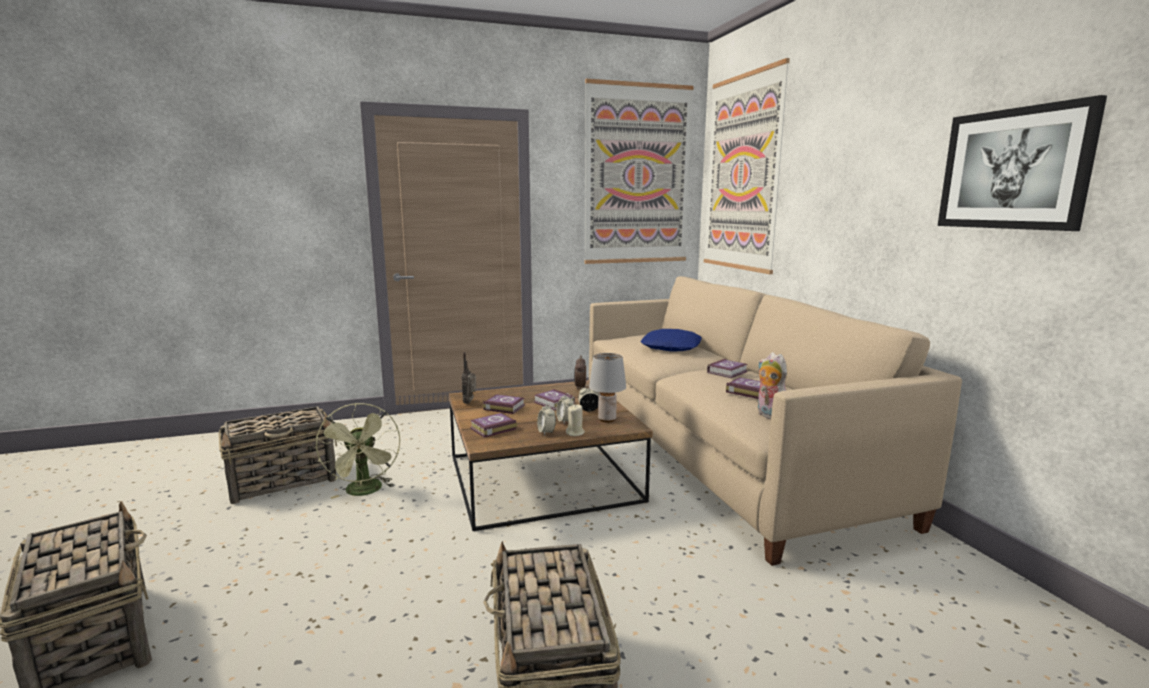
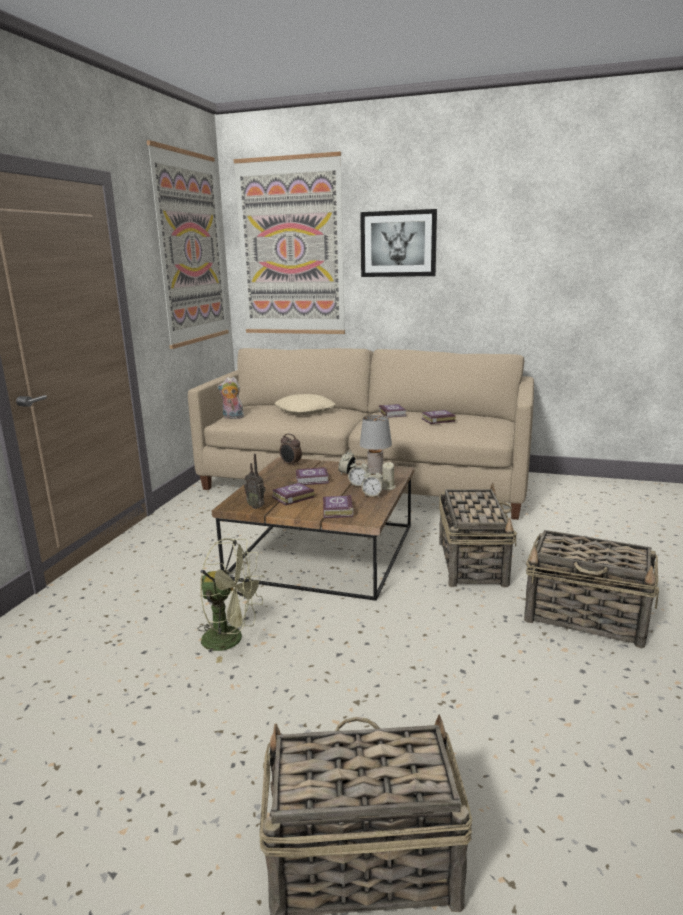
camera: 55 degrees left, 5 degrees up
basket [219,406,337,504] -> basket moved to [439,483,517,587]
blue pillow [640,329,702,351] -> beige pillow [275,394,336,415]
plush toy [758,352,787,420] -> plush toy moved to [217,377,244,419]
picture [938,95,1107,231] -> picture moved to [360,209,437,277]

